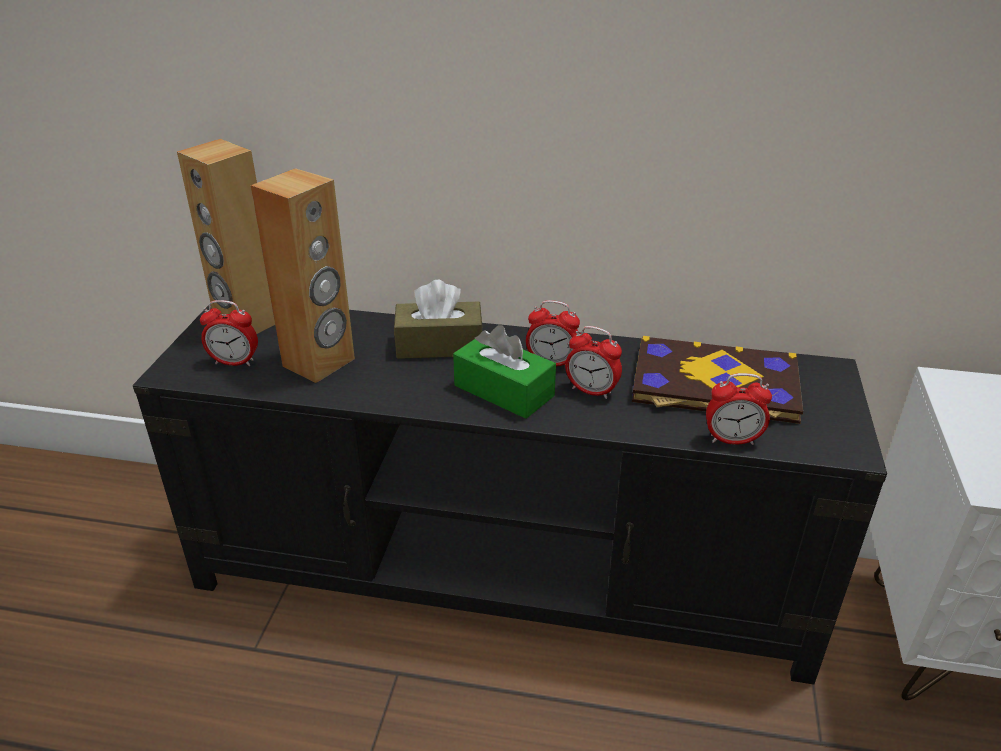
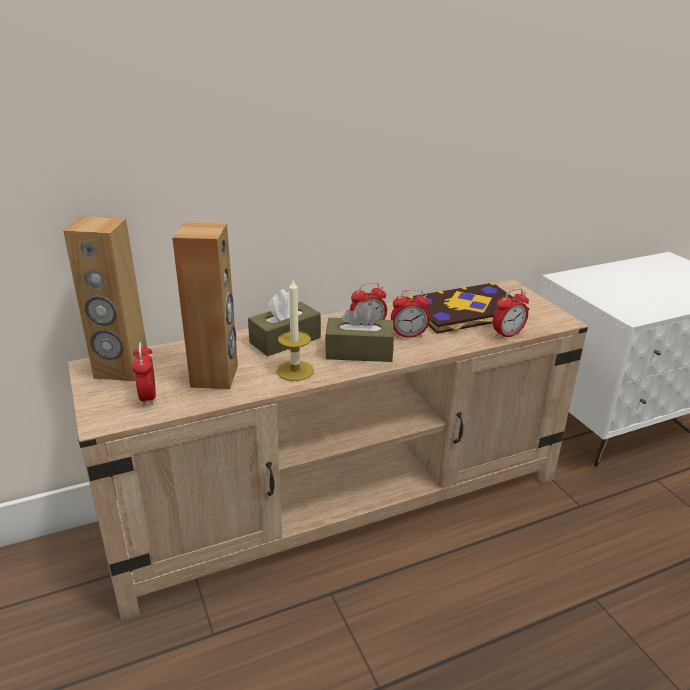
camera: 35 degrees left, 5 degrees down
black tv stand [133,305,887,684] -> beige tv stand [68,280,588,620]
alarm clock [200,300,258,366] -> alarm clock turned 105 degrees clockwise [132,342,156,406]
green tissue box [453,325,556,419] -> brown tissue box [325,302,394,362]
none -> candle [277,279,314,381]

